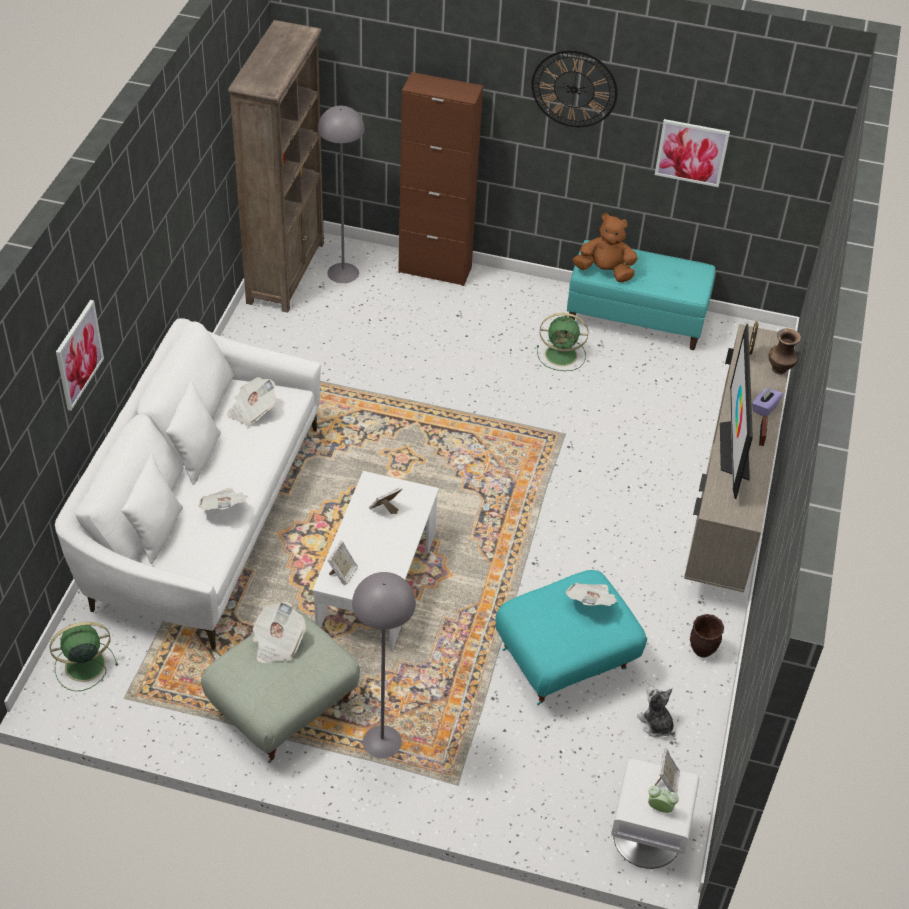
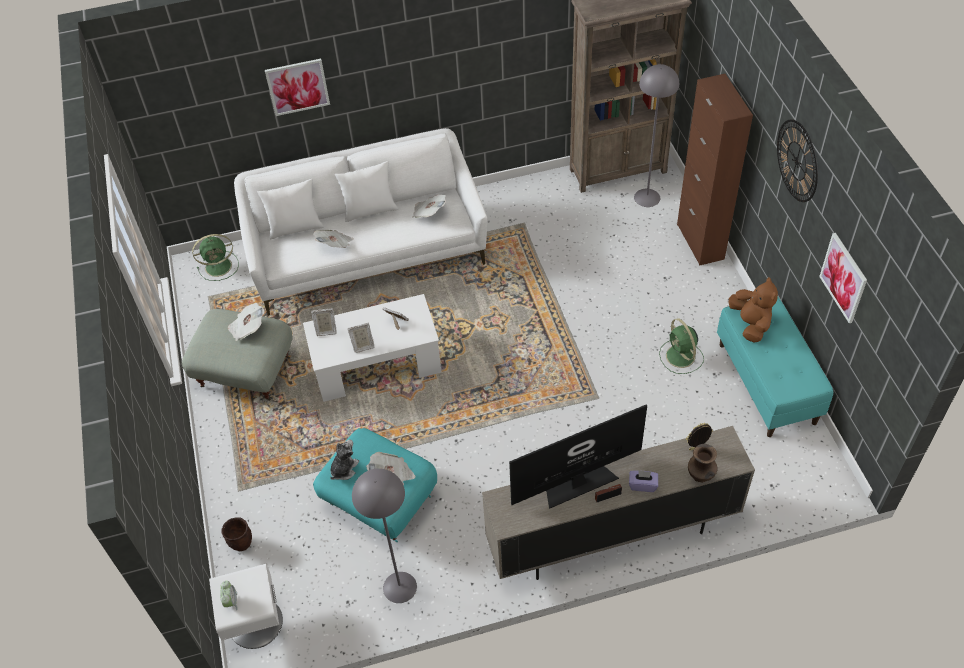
camera: 65 degrees right, 5 degrees up
green fan [49,622,118,691] -> green fan turned 120 degrees clockwise [192,234,239,281]
grey floor lamp [352,572,416,758] -> grey floor lamp moved to [352,468,417,603]
plush toy [637,686,675,737] -> plush toy moved to [330,439,359,480]
picture frame [654,748,680,793] -> picture frame moved to [347,323,375,353]
brown planter [690,614,724,658] -> brown planter moved to [221,517,252,551]

